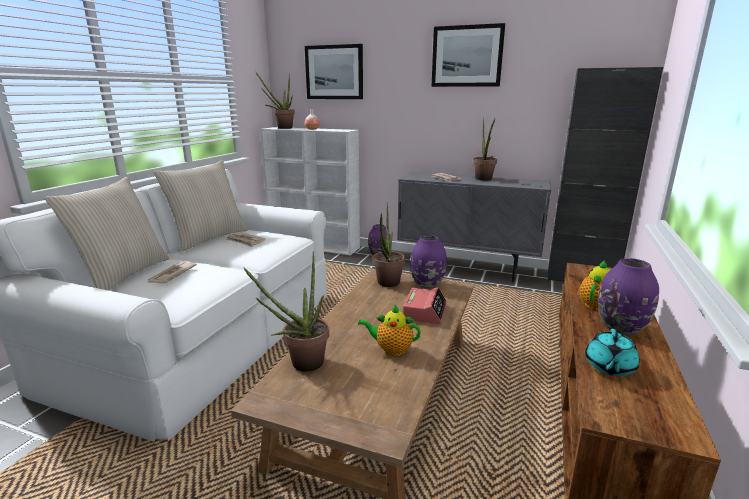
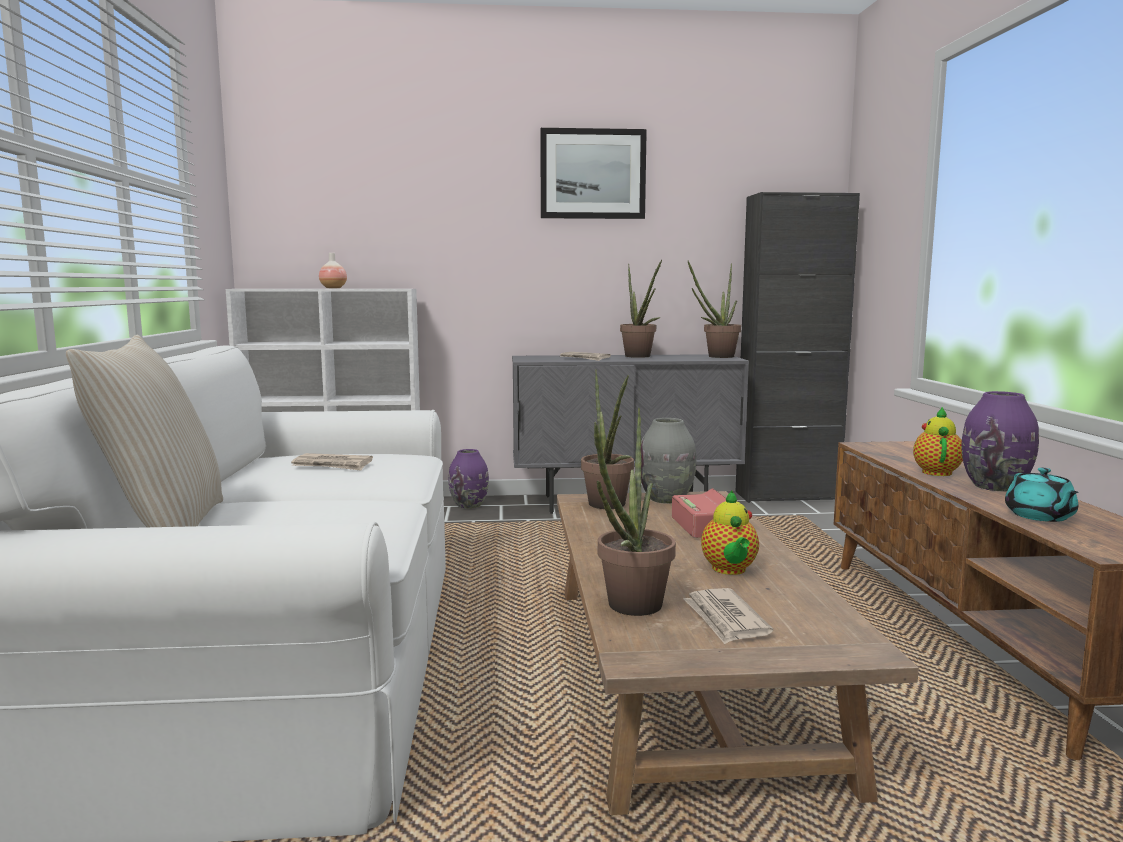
camera: 25 degrees left, 10 degrees down
newspaper [148,262,197,283] -> newspaper moved to [683,588,773,644]
beige pillow [153,160,248,251] -> none
potted plant [255,71,295,129] -> potted plant moved to [688,261,741,358]
picture [305,44,363,99] -> none
teapot [358,305,421,356] -> teapot turned 75 degrees counterclockwise [701,491,759,575]
purple vase [410,235,447,289] -> grey vase [641,418,696,504]

